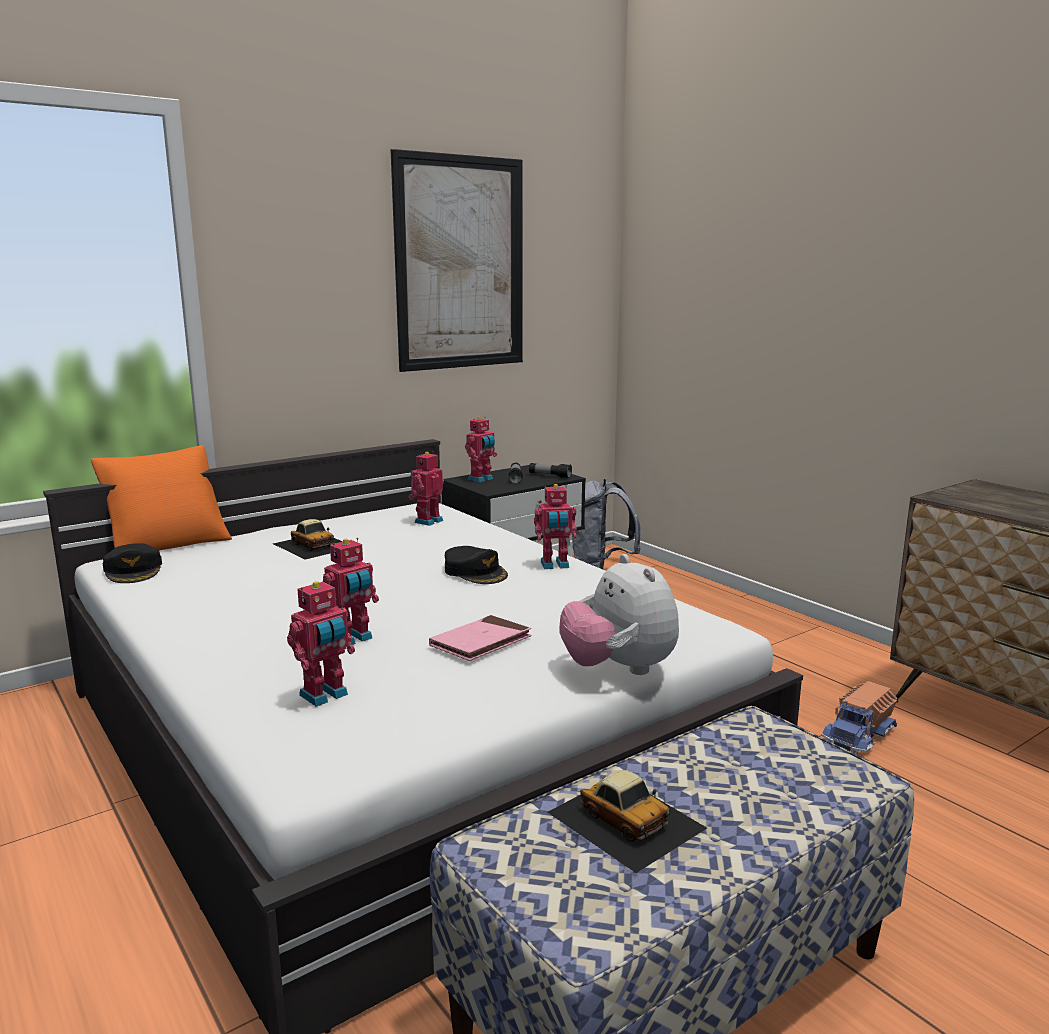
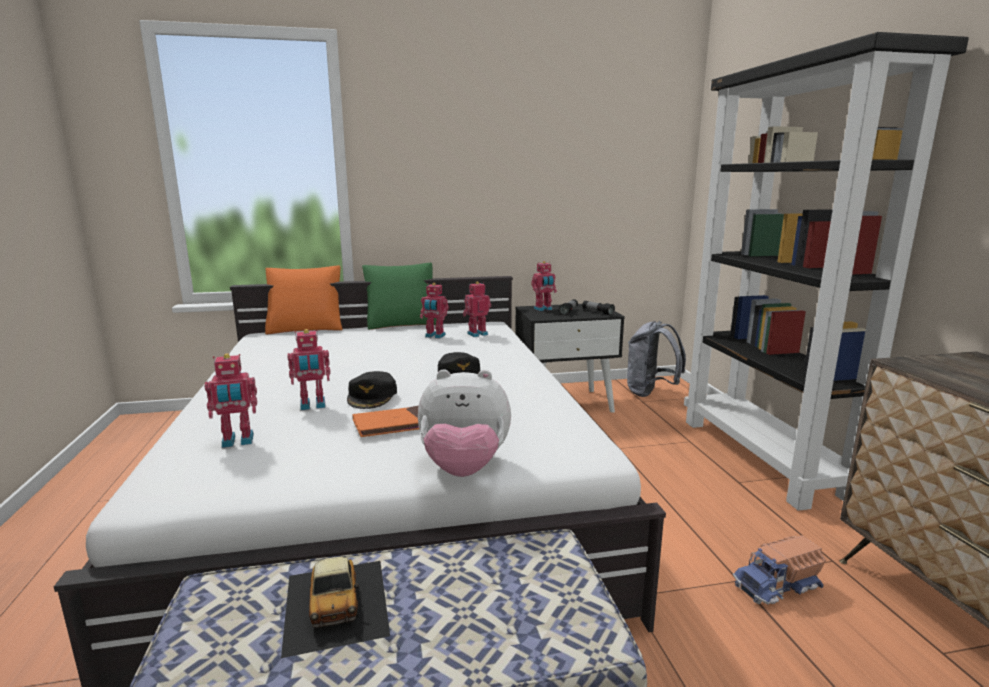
camera: 25 degrees right, 0 degrees up
black cap [103,543,162,583] -> black cap moved to [347,371,397,409]
toy car [273,519,343,560] -> none
picture [390,149,523,372] -> none
pink book [429,615,532,661] -> orange book [353,406,419,437]
toy robot [534,484,577,569] -> toy robot moved to [420,283,449,339]
plush toy [560,554,679,675] -> plush toy turned 90 degrees counterclockwise [418,369,511,477]
none -> green pillow [362,263,437,330]
none -> black bookcase [684,32,969,511]

